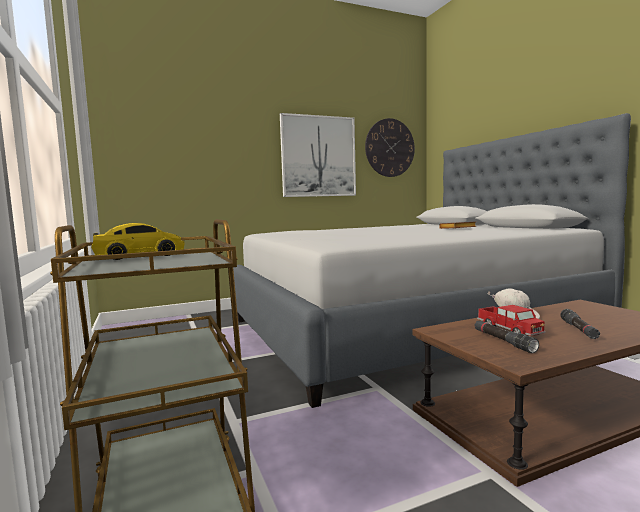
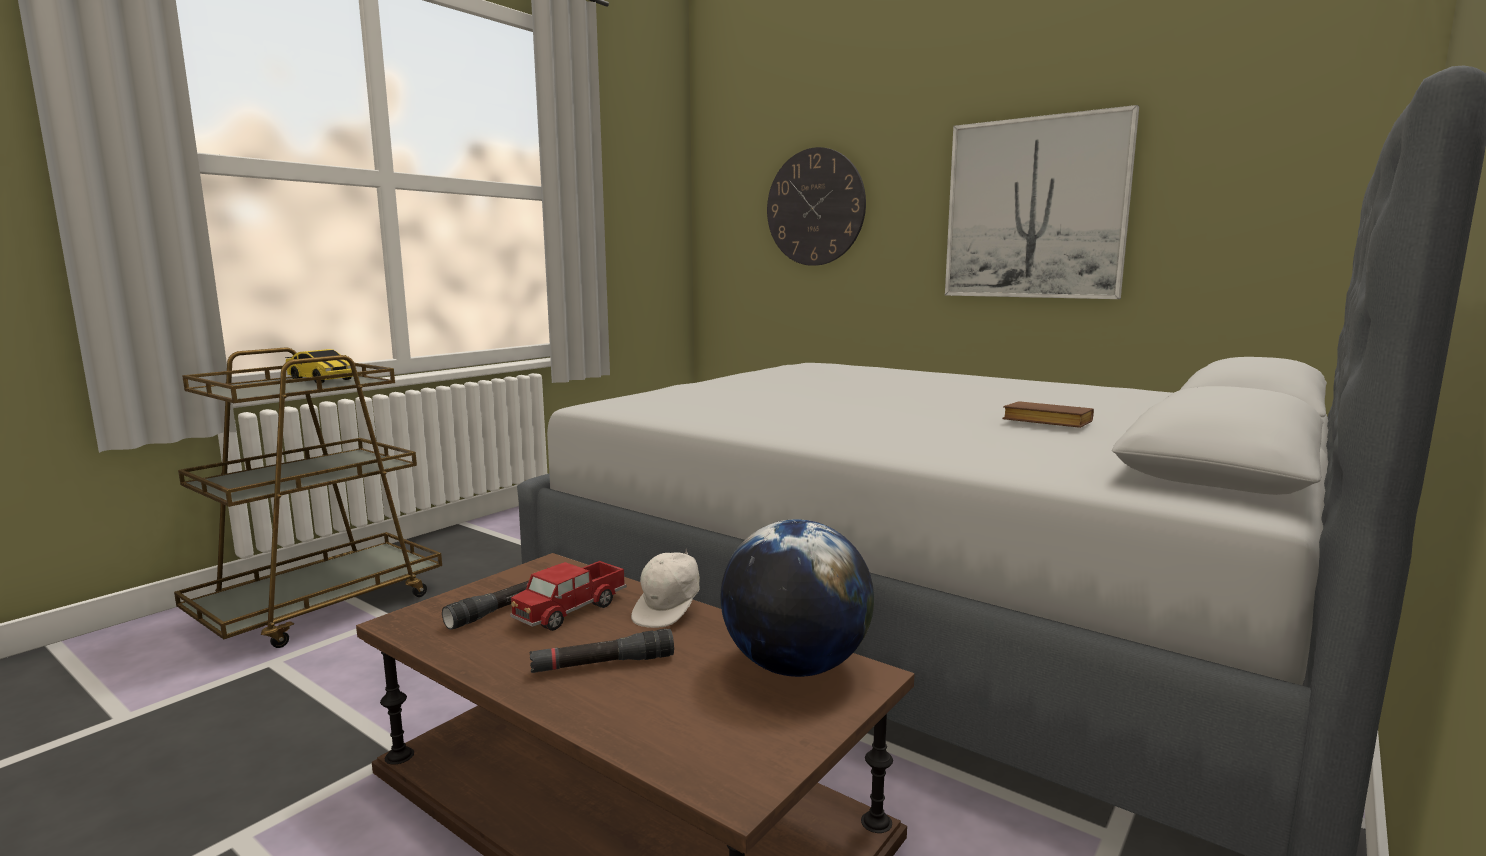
camera: 60 degrees right, 5 degrees up
wall clock [365,118,415,177] -> wall clock moved to [767,147,866,266]
none -> globe [720,519,874,677]

